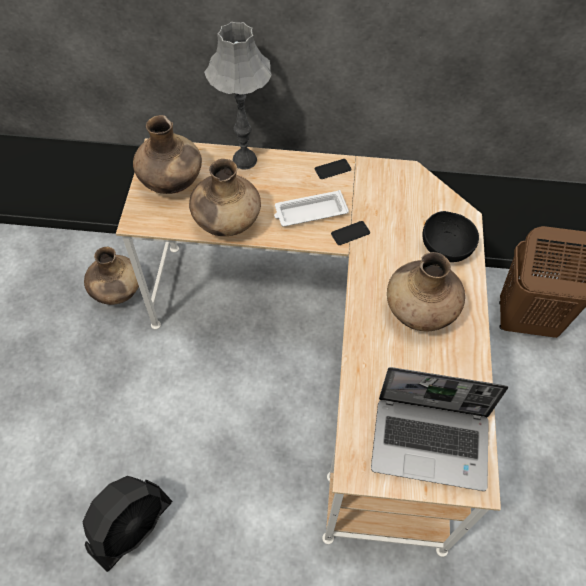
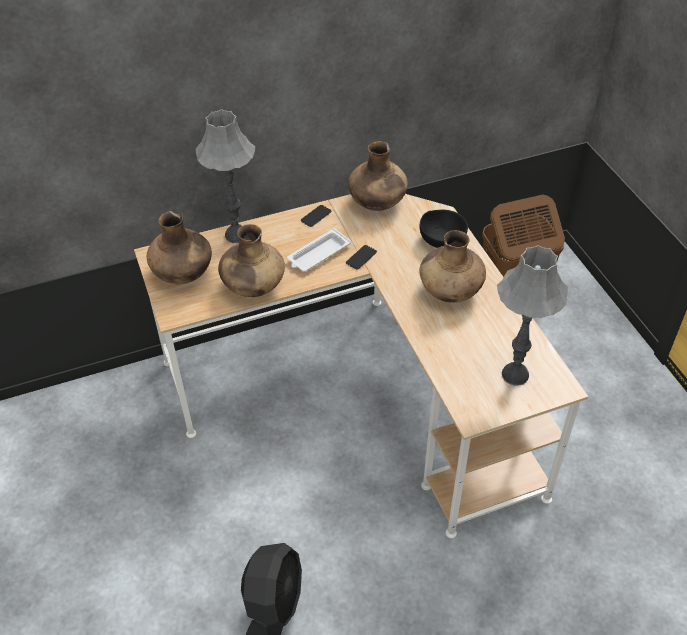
camera: 25 degrees left, 10 degrees down
brown vase [84,247,139,305] -> brown vase moved to [348,141,408,211]
laptop [371,367,508,491] -> grey table lamp [497,245,568,386]

